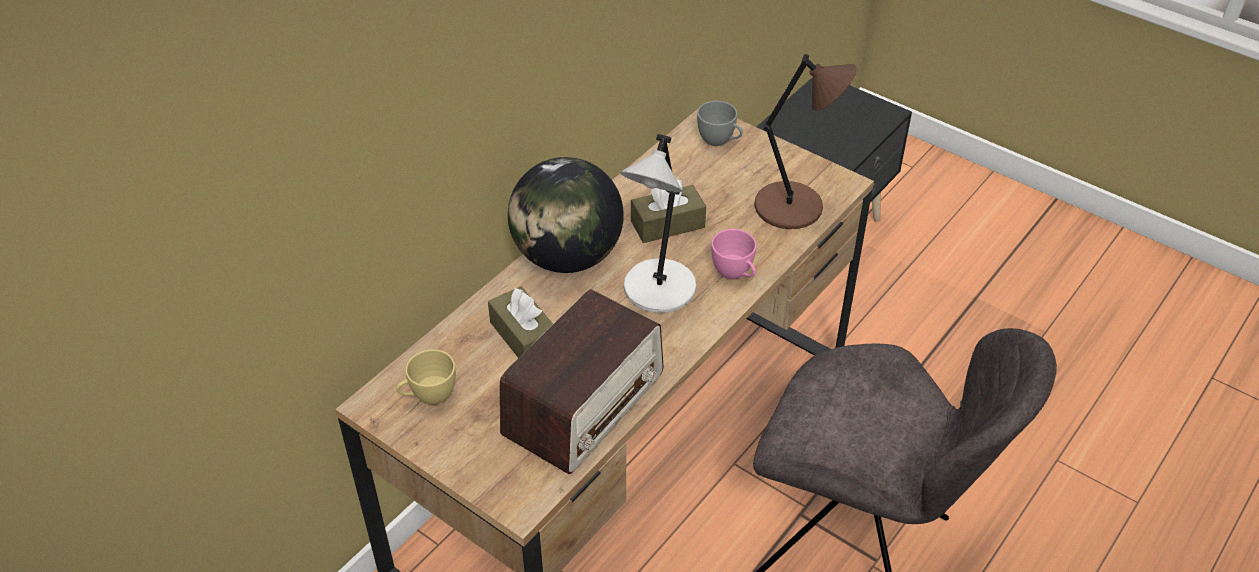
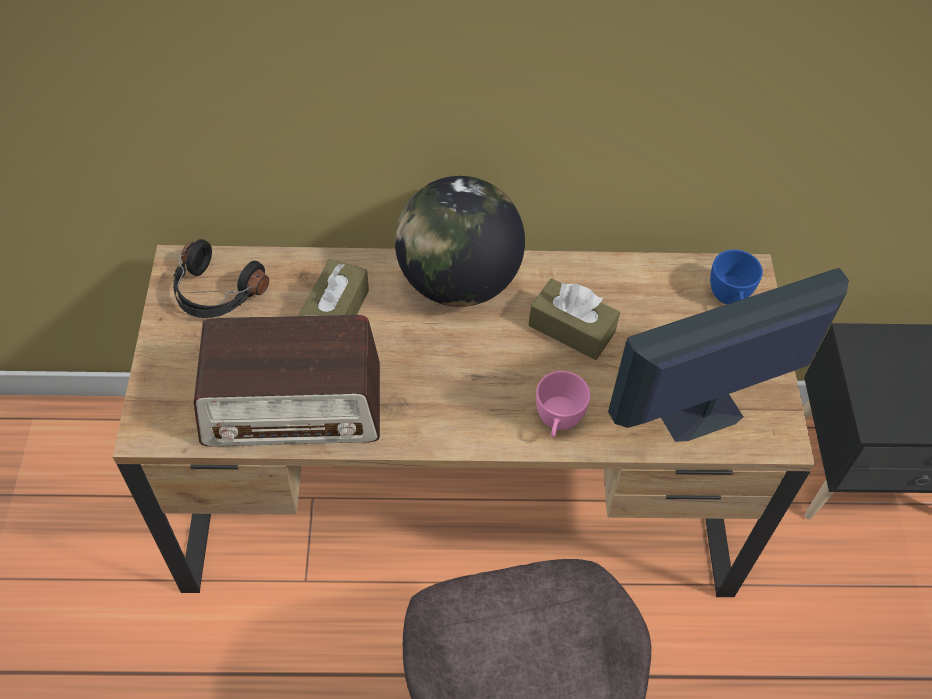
camera: 50 degrees right, 10 degrees up
yellow cup [396,349,456,405] -> black headphones [173,239,269,318]
grey table lamp [620,134,696,313] -> none
grey cup [697,101,743,146] -> blue cup [710,250,763,304]
brown table lamp [755,54,857,229] -> monitor [608,268,849,442]

